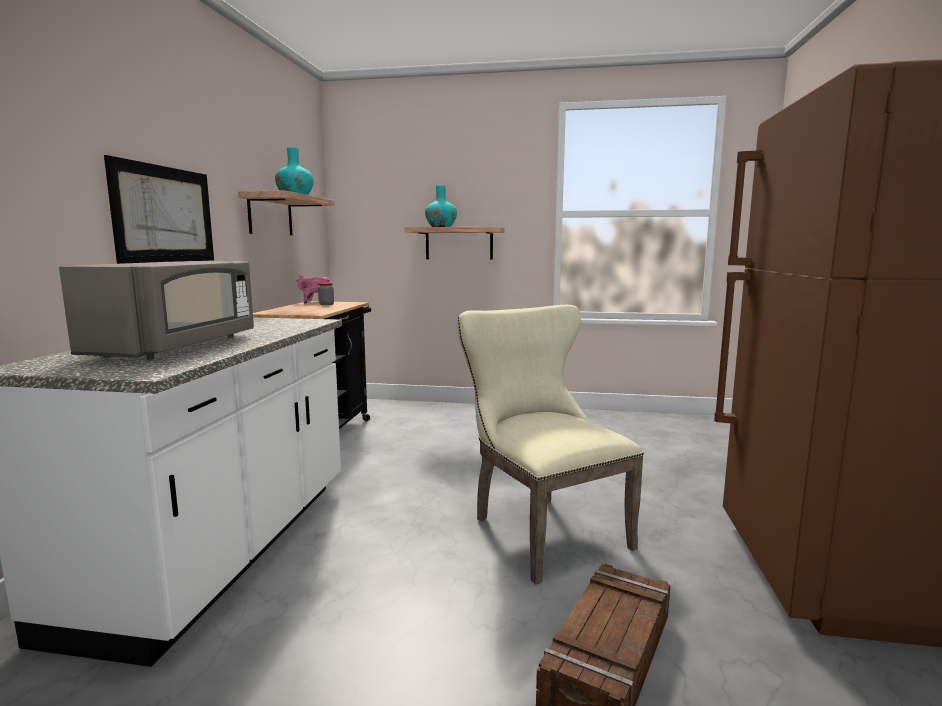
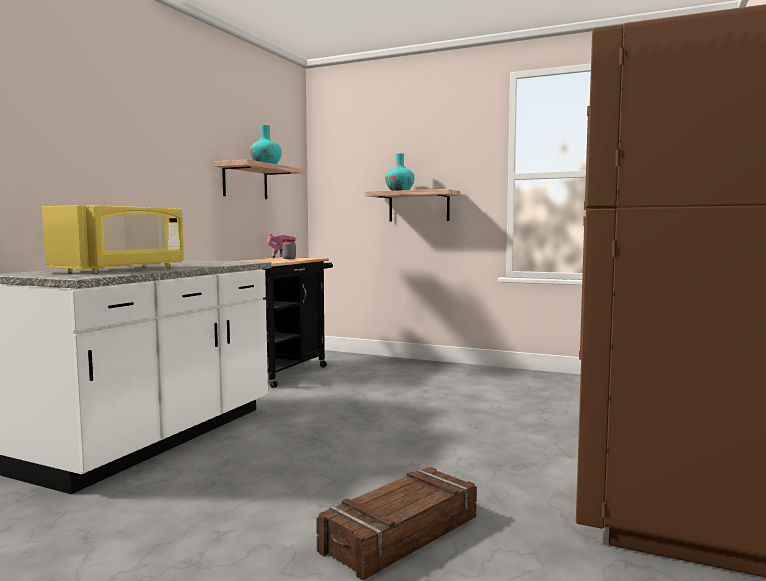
camera: 15 degrees right, 5 degrees down
grey microwave [59,261,254,359] -> yellow microwave [42,205,184,273]
picture [104,155,214,264] -> none
beige chair [457,305,644,584] -> none

